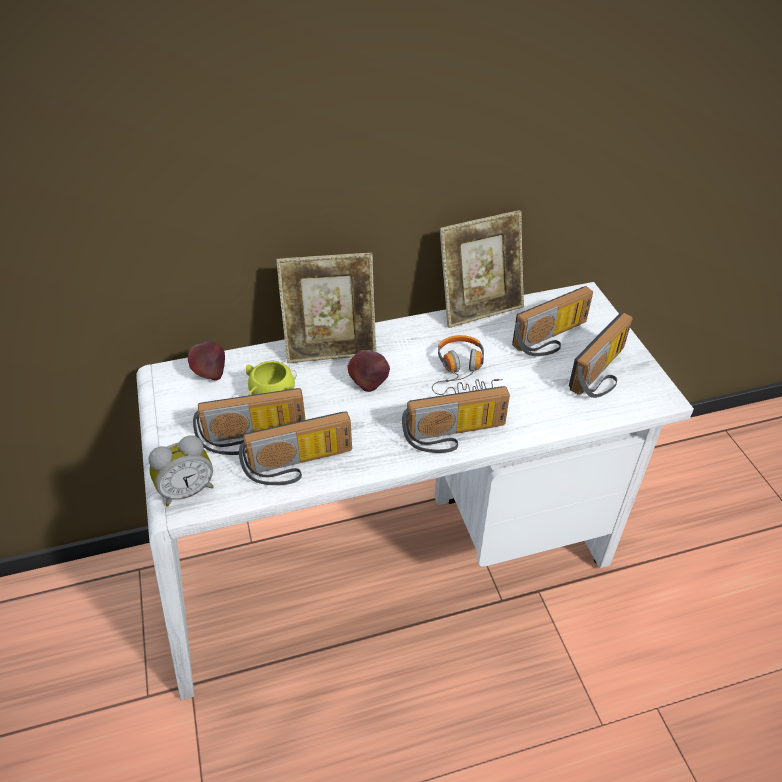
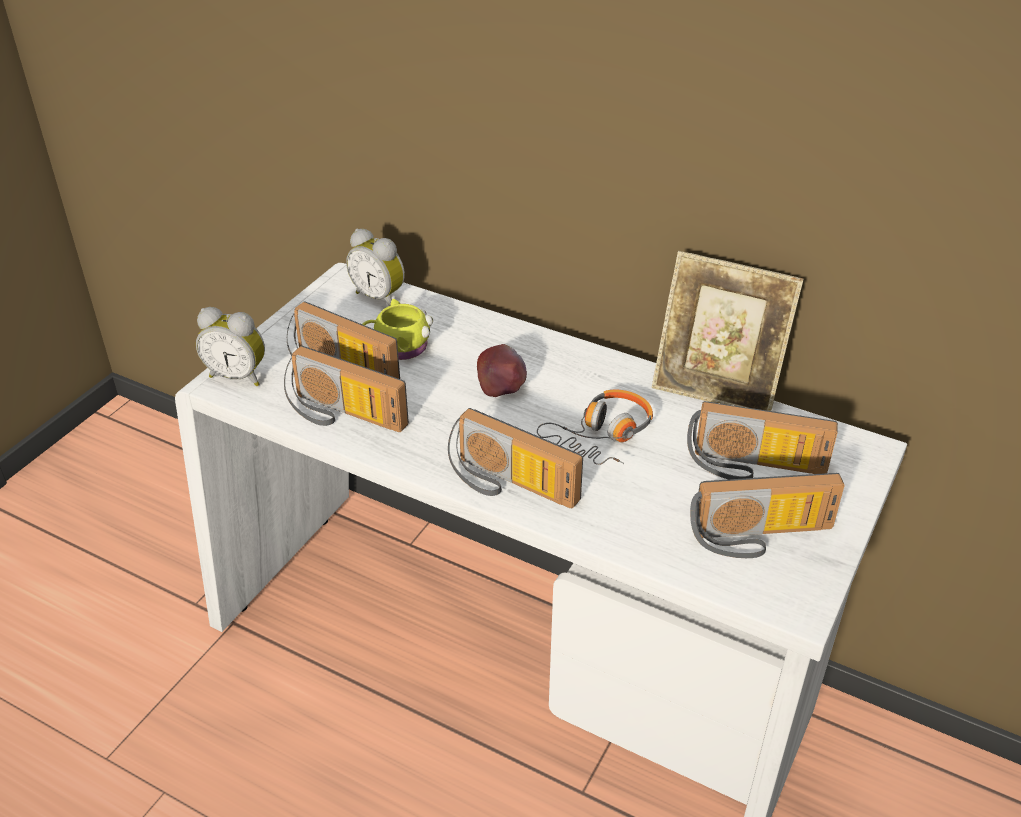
camera: 45 degrees right, 5 degrees down
apple [188,341,225,381] -> alarm clock [346,229,405,306]
picture frame [276,253,377,363] -> none

